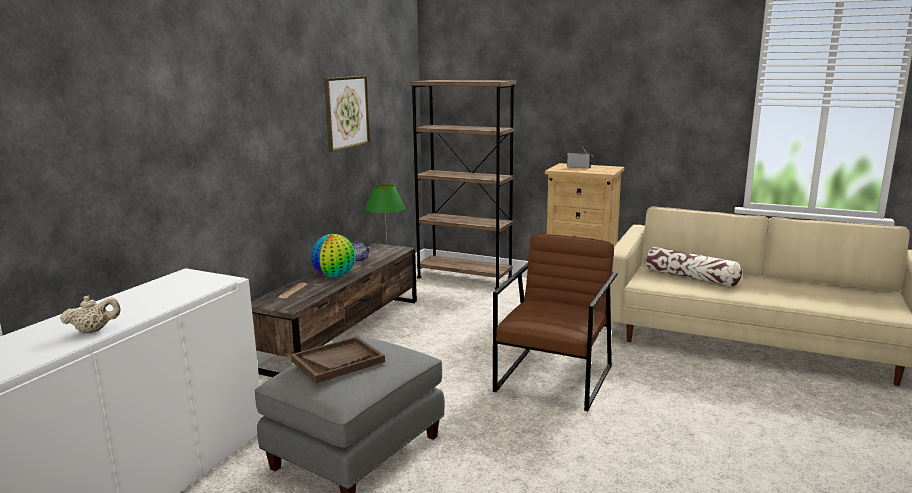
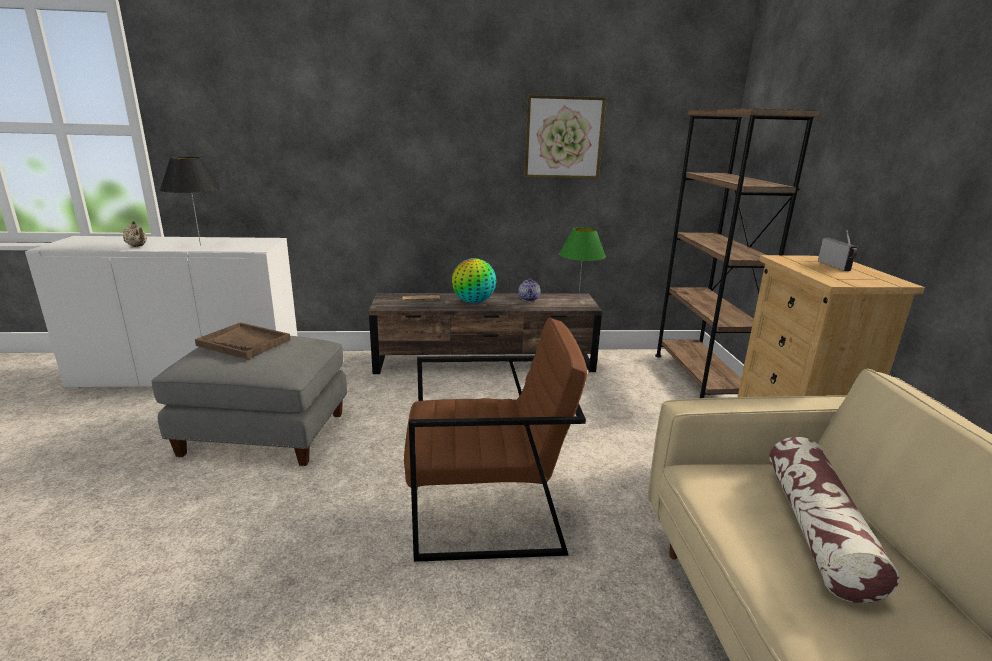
camera: 60 degrees right, 5 degrees up
none -> black table lamp [160,157,221,246]

